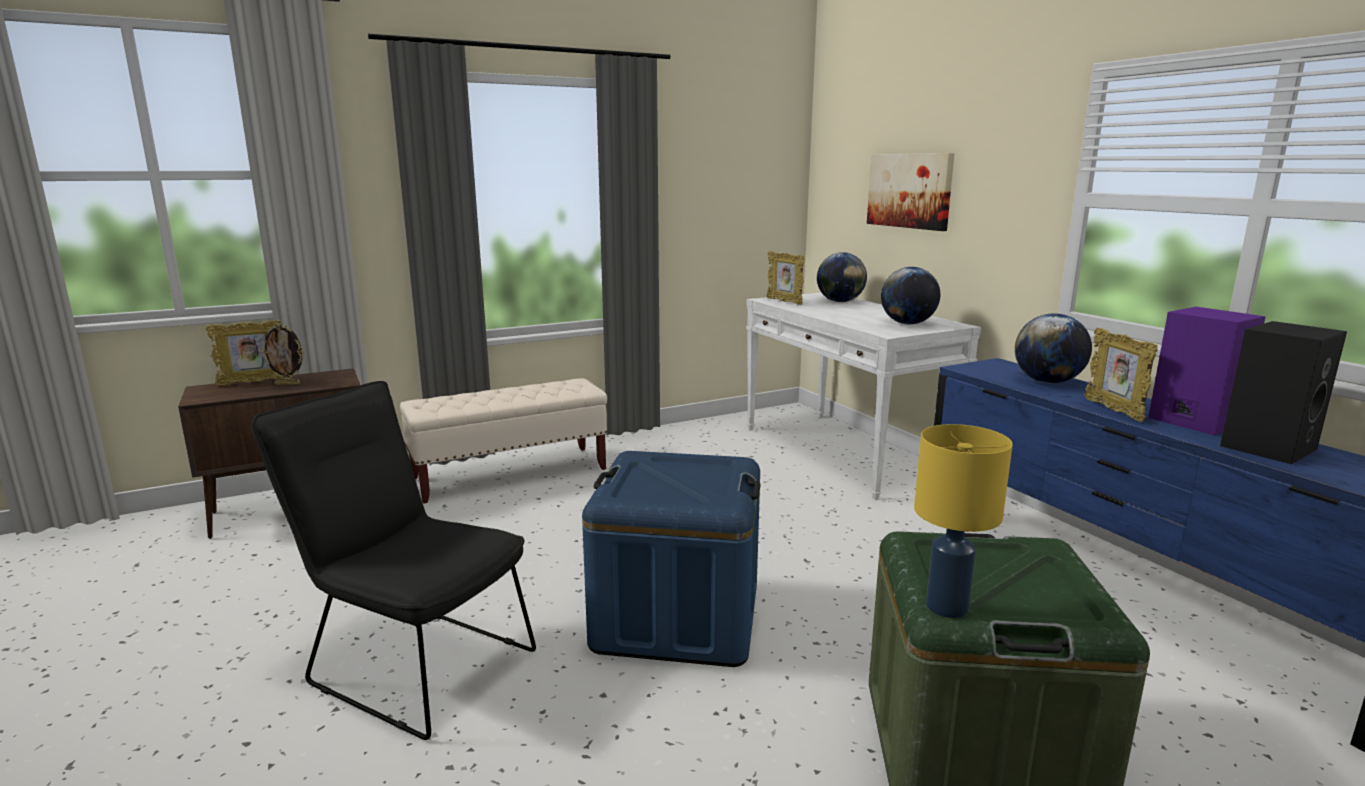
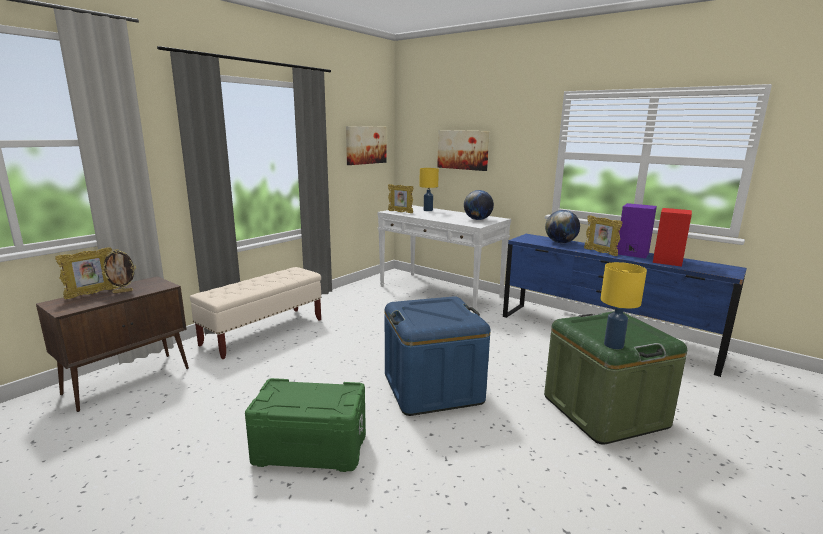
camera: 25 degrees left, 0 degrees up
black chair [251,381,536,740] -> green storage box [245,378,366,472]
globe [817,252,867,302] -> yellow table lamp [419,168,439,211]
black speaker [1220,321,1347,464] -> red speaker [653,208,692,267]
none -> picture [346,126,387,165]

